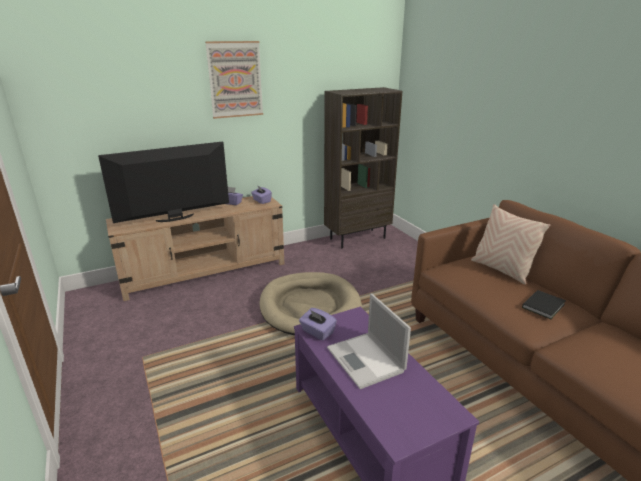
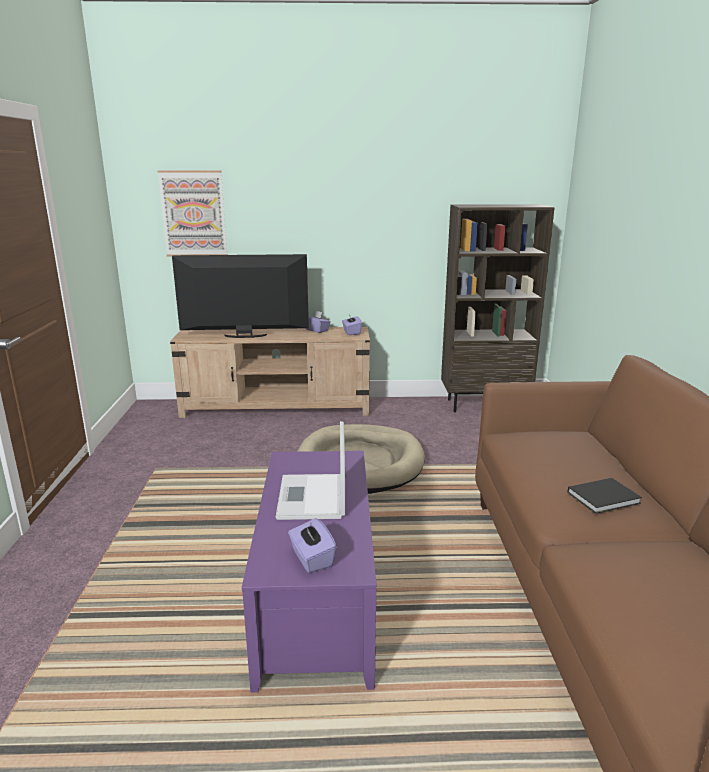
camera: 25 degrees right, 5 degrees down
picture [205,41,263,119] -> picture moved to [158,171,227,256]
purple tissue box [299,308,337,341] -> purple tissue box moved to [288,518,337,573]
beige pillow [471,204,550,284] -> none

